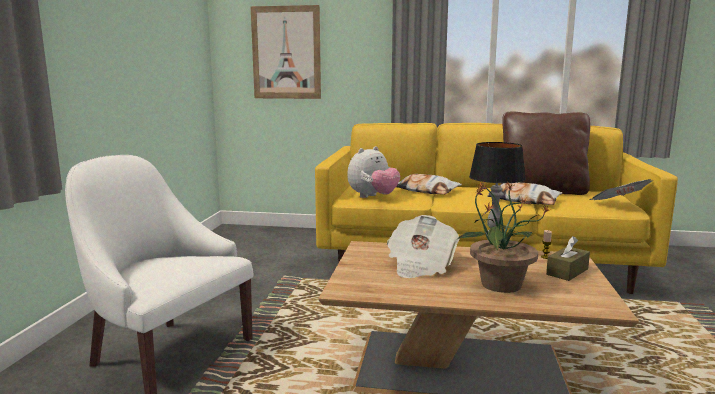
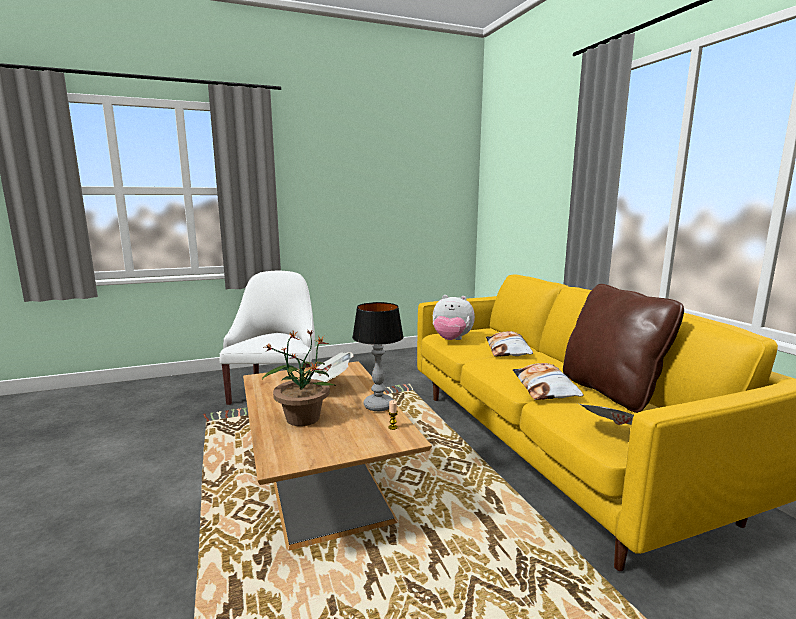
camera: 60 degrees right, 0 degrees up
picture [250,5,321,99] -> none
brown tissue box [546,236,590,281] -> none

